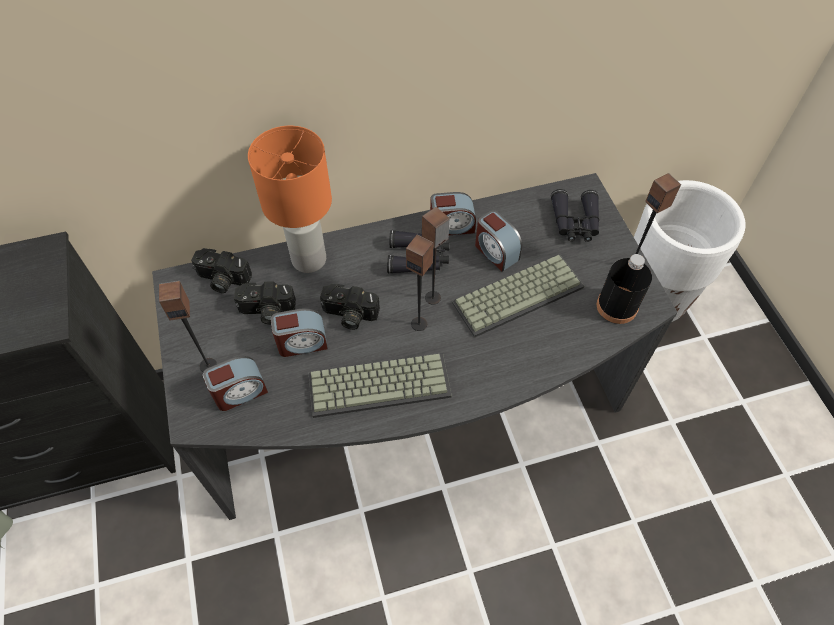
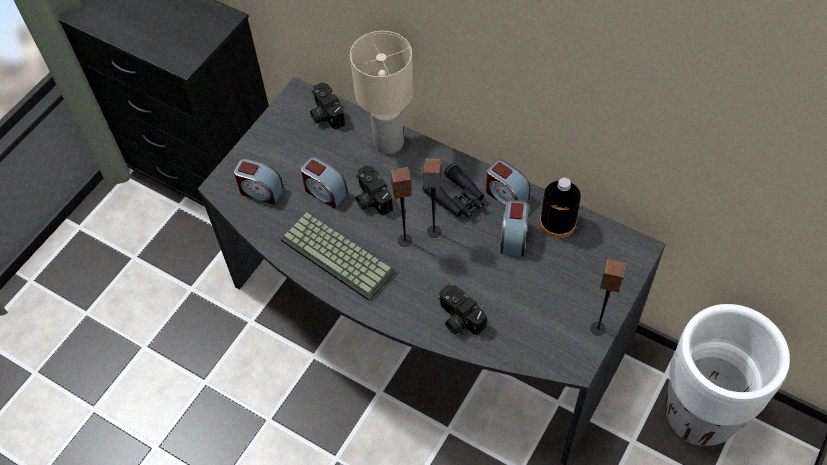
camera: 50 degrees right, 0 degrees up
speaker [159,281,217,372] -> none
camera [234,281,296,325] -> camera moved to [438,285,487,335]
orange table lamp [248,126,332,273] -> beige table lamp [350,31,414,154]
keyboard [452,255,584,338] -> none
black binoculars [551,189,599,242] -> none
black bottle [597,254,652,324] -> black bottle moved to [540,178,581,238]

